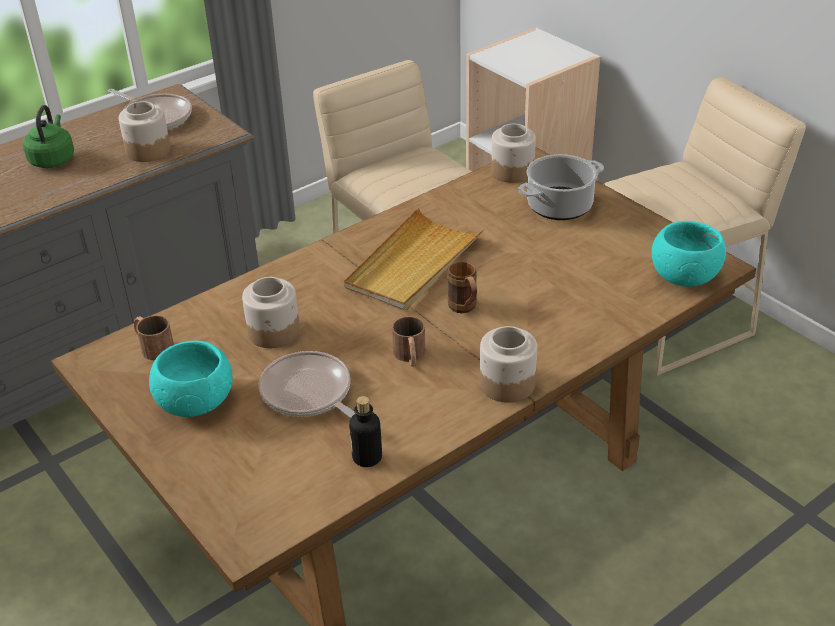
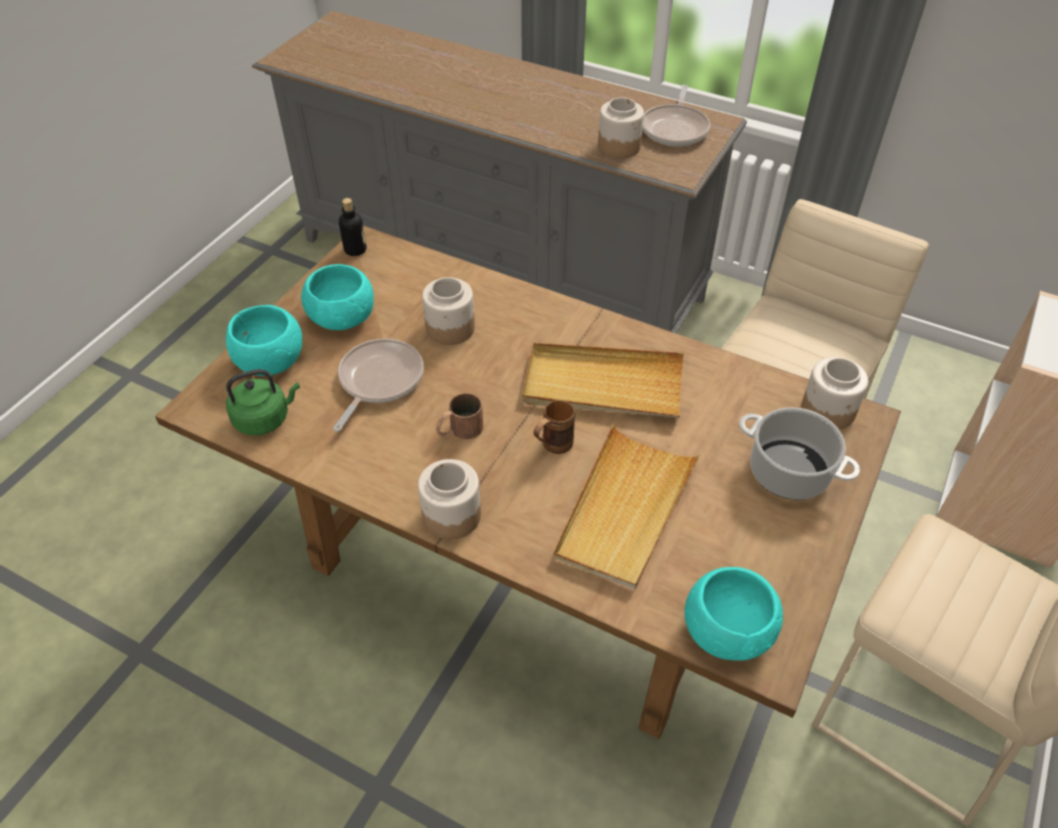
camera: 65 degrees right, 10 degrees up
green kettle [23,105,74,168] -> green kettle moved to [226,369,300,436]
brown mug [134,315,174,360] -> none
bottle [349,396,382,467] -> bottle moved to [339,198,366,256]
none -> turquoise bowl [226,305,302,376]
none -> beige tray [553,424,700,590]

